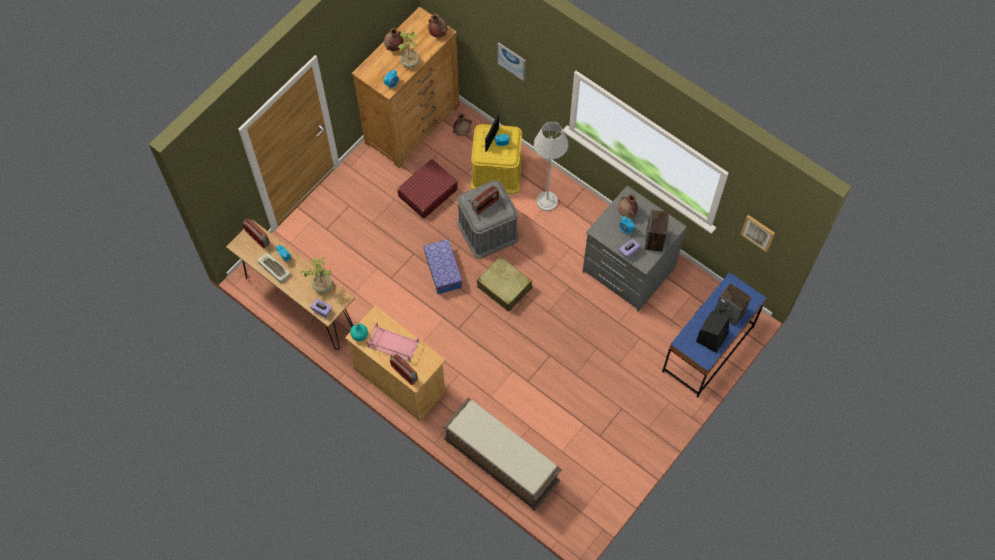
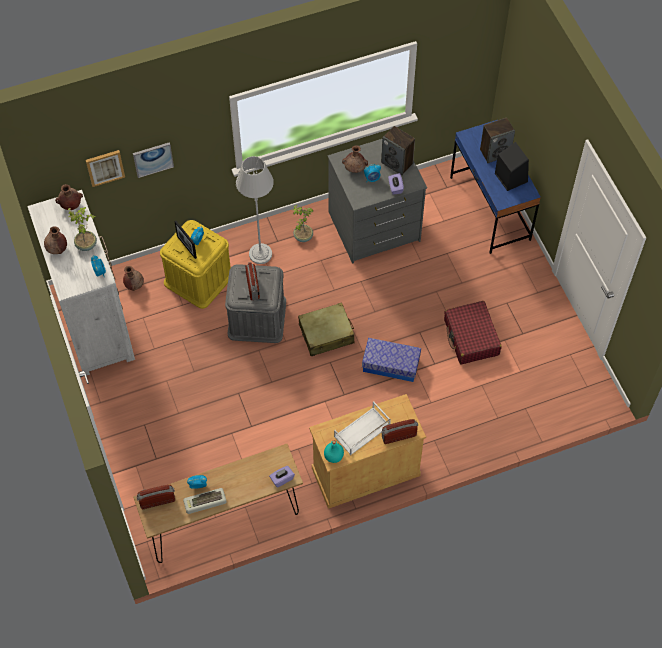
camera: 60 degrees left, 5 degrees down
potted plant [301,257,332,293] -> potted plant moved to [292,205,313,242]
brown dresser [352,7,459,169] -> white dresser [27,190,135,376]
pink tray [367,322,419,362] -> white tray [334,402,391,455]
red suitcase [398,159,458,219] -> red suitcase moved to [444,301,502,365]
storage box [424,239,462,294] -> storage box moved to [362,338,421,382]
brown bench [443,397,562,511] -> none
picture [740,215,775,252] -> picture moved to [86,150,125,187]

